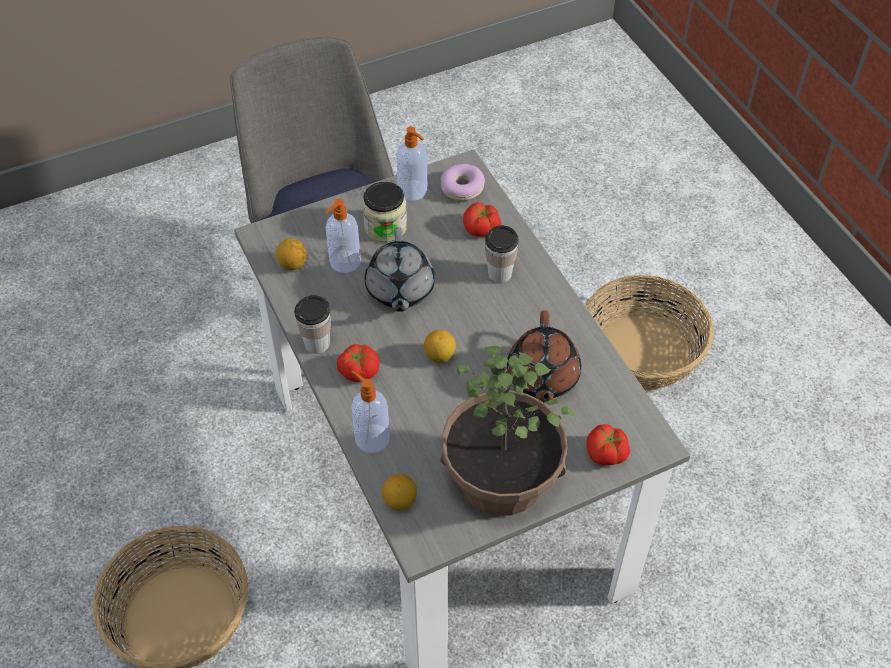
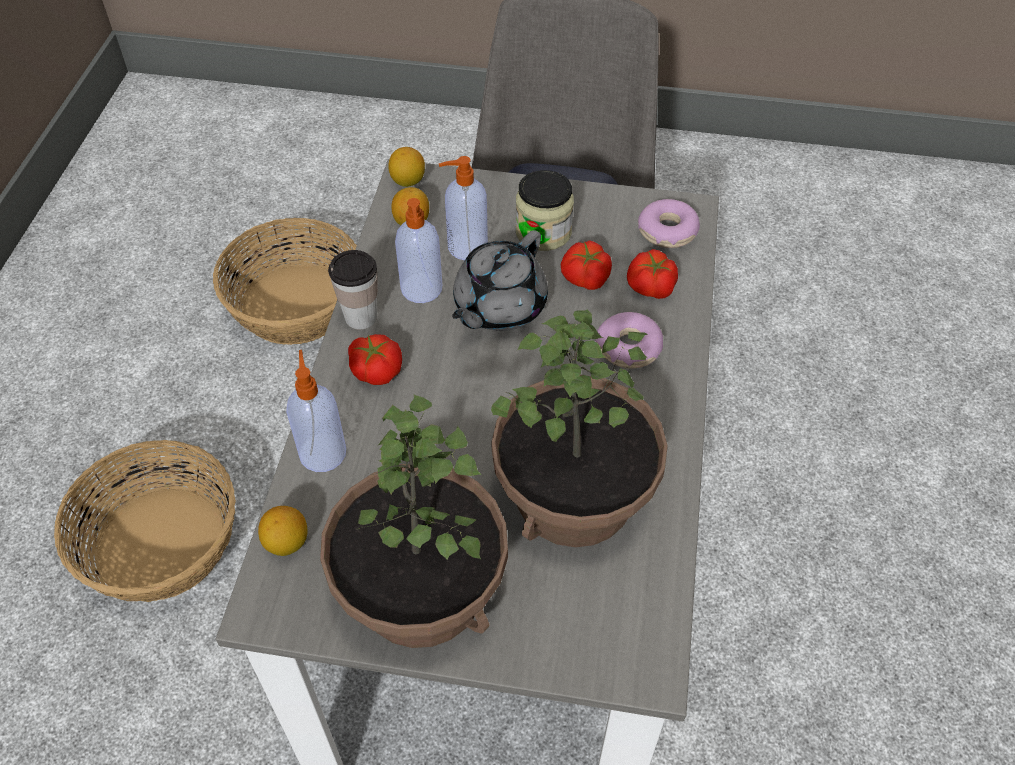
camera: 35 degrees right, 0 degrees up
soap dispenser [396,127,428,201] -> soap dispenser moved to [395,198,442,303]
lemon [424,330,456,363] -> lemon moved to [388,147,425,187]
cup [485,225,519,283] -> donut [595,312,663,369]
brown teapot [507,310,581,402] -> potted plant [491,309,668,547]
basket [586,275,714,390] -> basket moved to [213,218,357,345]
tomato [586,424,630,465] -> tomato moved to [560,240,612,290]

